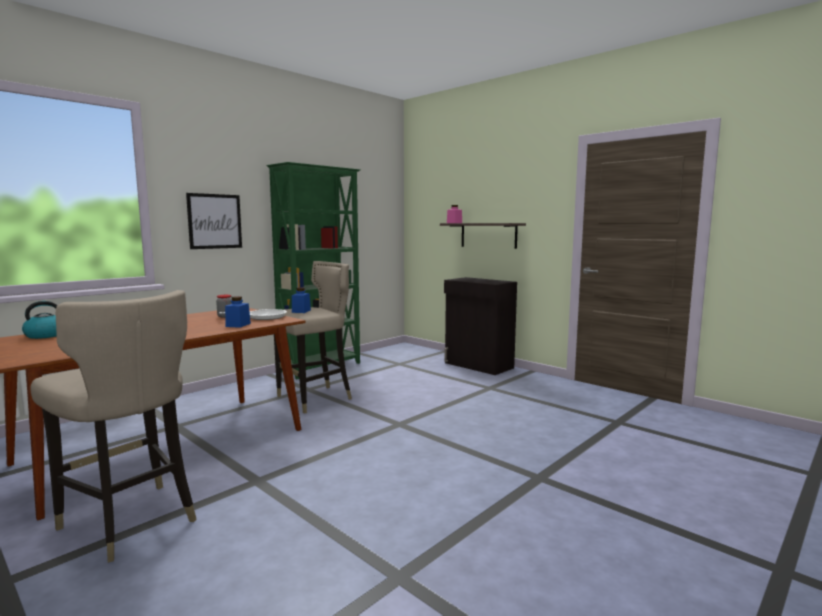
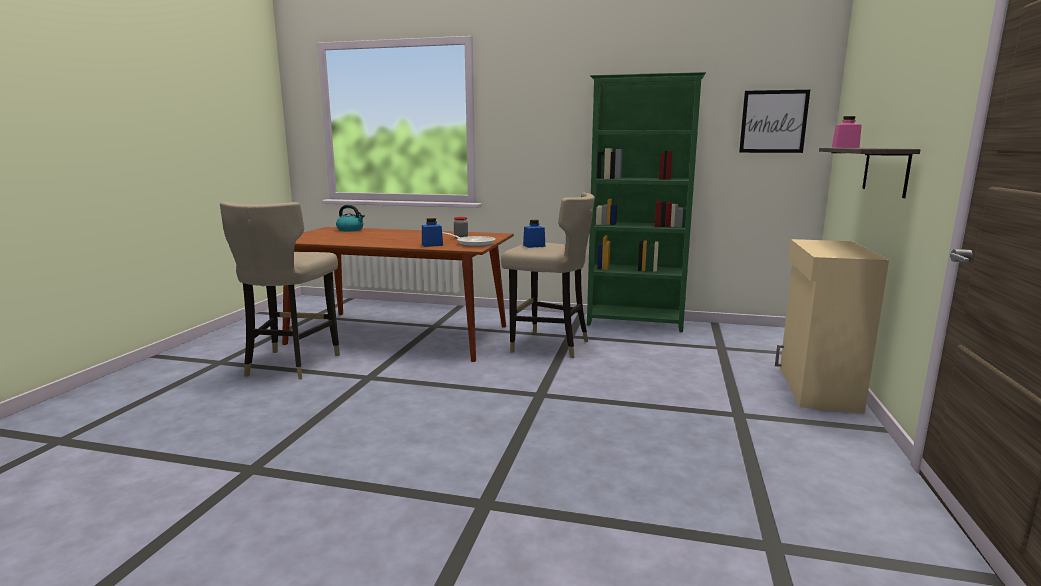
camera: 60 degrees right, 5 degrees up
picture [186,193,242,249] -> picture moved to [739,90,810,153]
black cabinet [444,277,517,375] -> beige cabinet [775,239,889,414]

